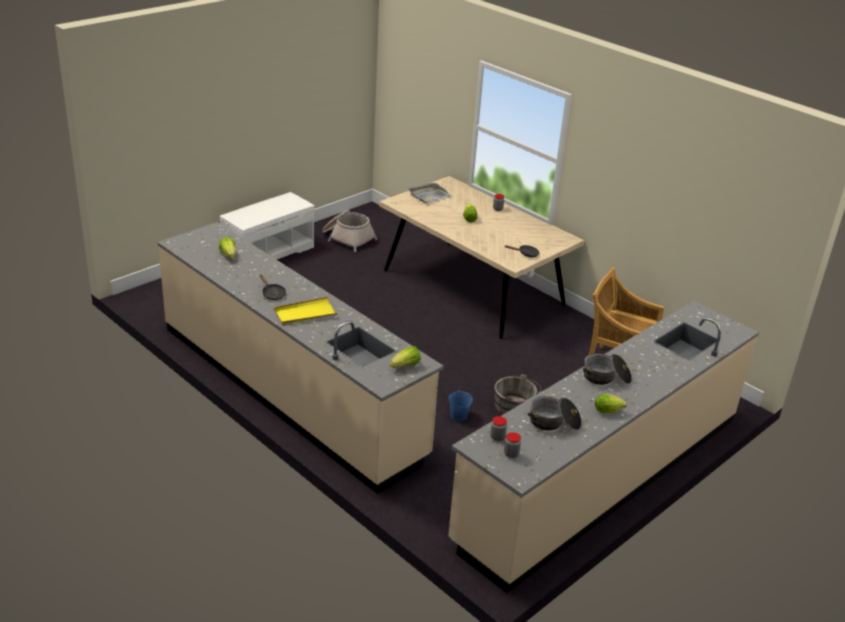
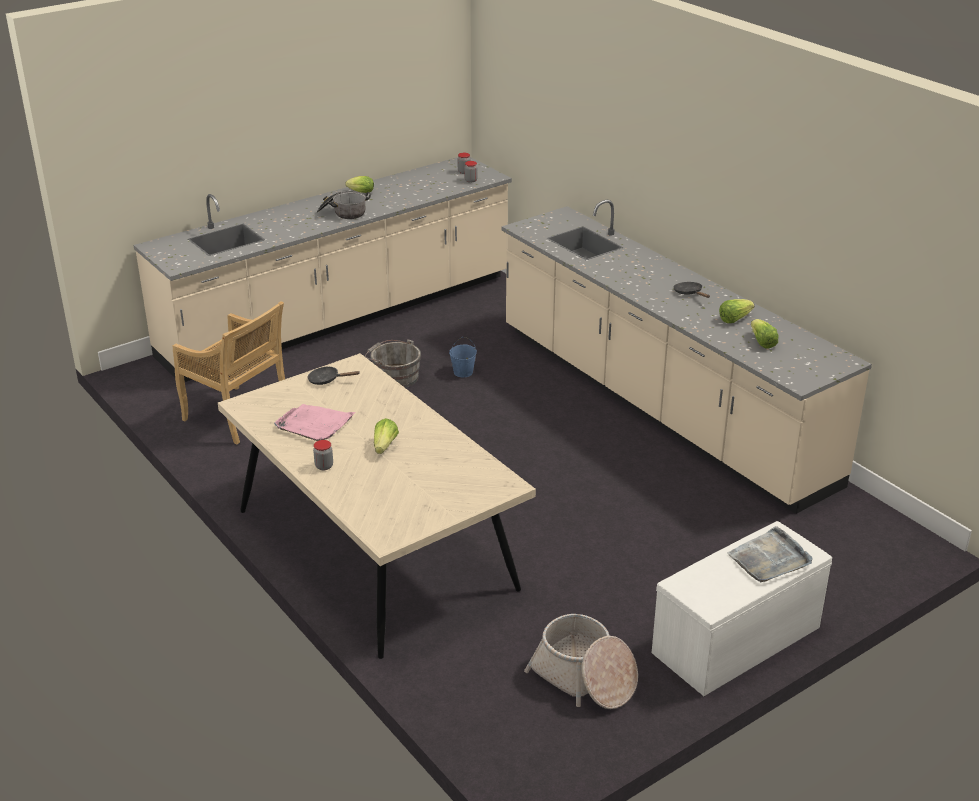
camera: 170 degrees left, 0 degrees up
yellow tray [274,297,338,326] -> none
lettuce [390,346,421,368] -> lettuce moved to [719,299,755,323]
grey tray [408,183,451,203] -> grey tray moved to [727,526,813,582]
cooking pot [528,396,582,430] -> none
none -> pink tray [274,404,356,441]

